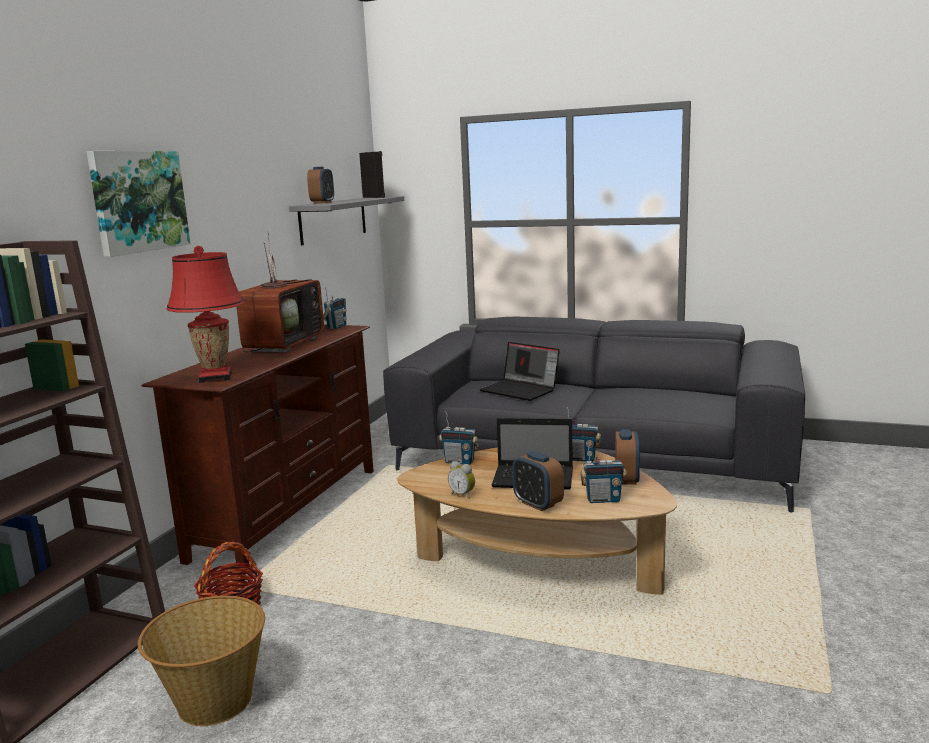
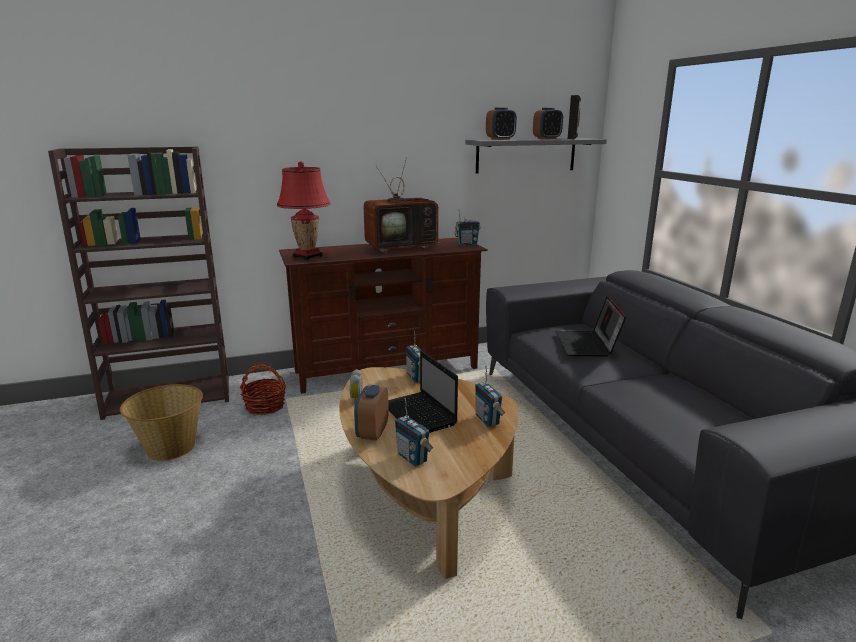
camera: 50 degrees right, 5 degrees up
picture [87,151,191,257] -> none
alarm clock [615,429,640,485] -> alarm clock moved to [533,108,563,139]

